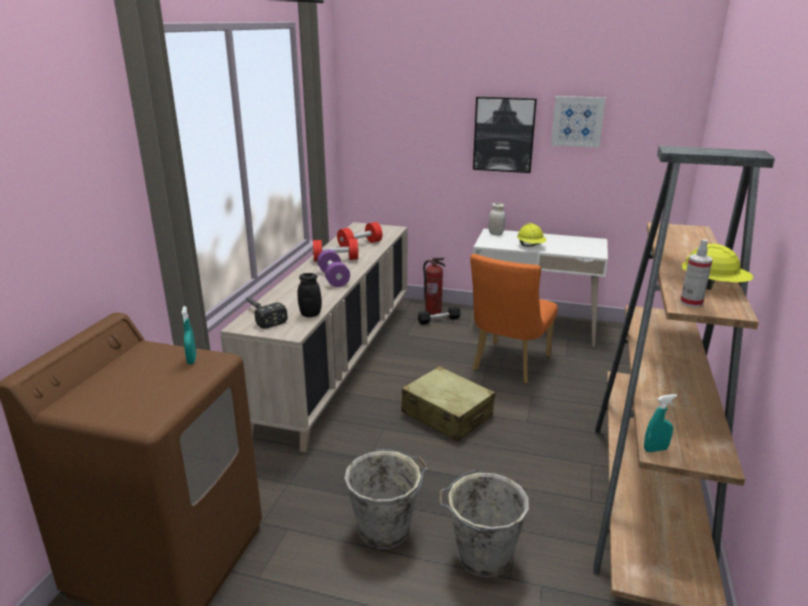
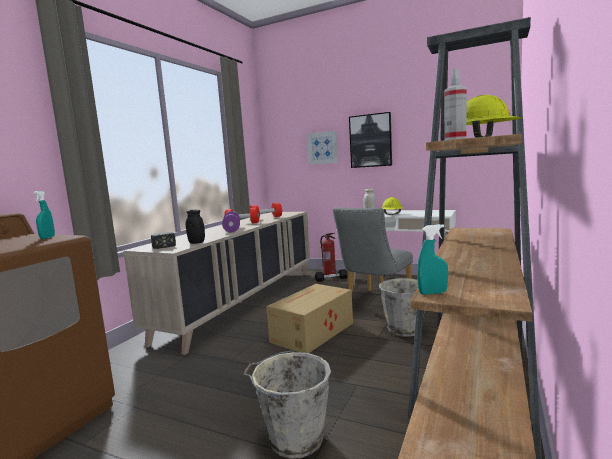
camera: 10 degrees right, 15 degrees down
grey bucket [344,449,428,549] -> grey bucket moved to [379,278,425,337]
beige suitcase [401,366,495,442] -> cardboard box [266,284,353,353]
orange chair [470,254,558,384] -> grey chair [333,207,413,314]
picture [551,96,606,148] -> picture moved to [307,131,338,165]

